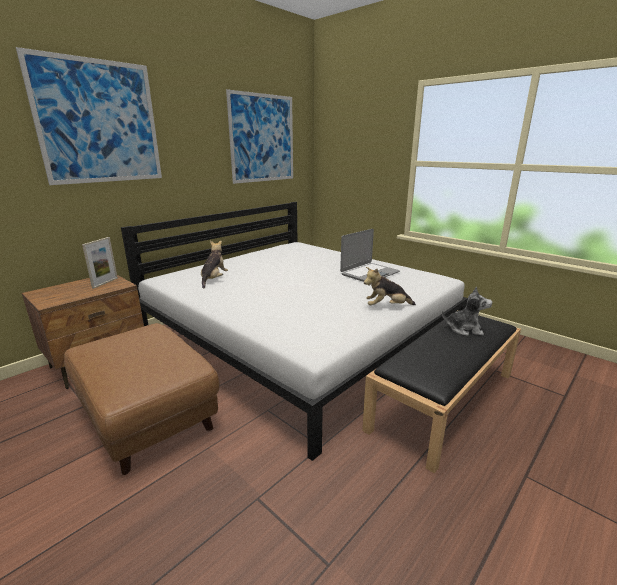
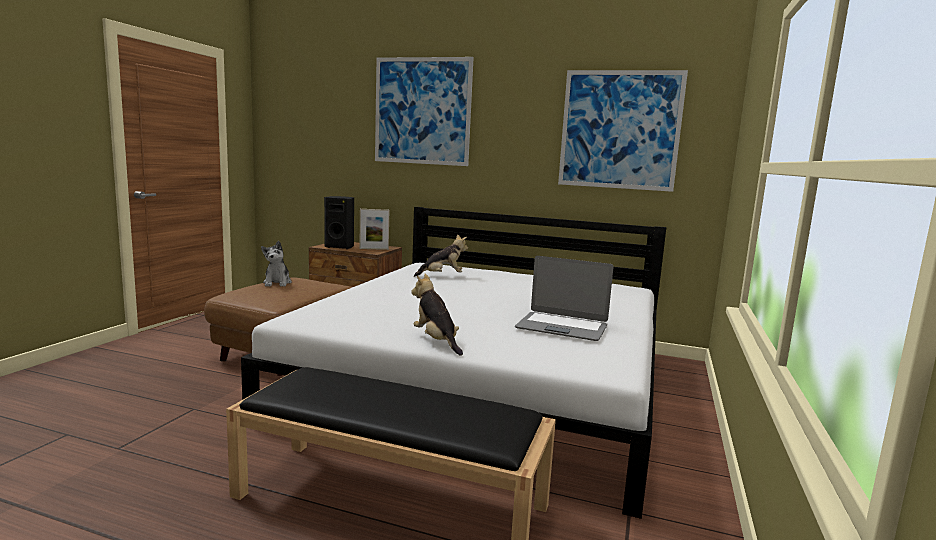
camera: 65 degrees right, 10 degrees down
plush toy [442,286,492,336] -> plush toy moved to [261,241,292,286]
none -> black speaker [324,196,354,249]

